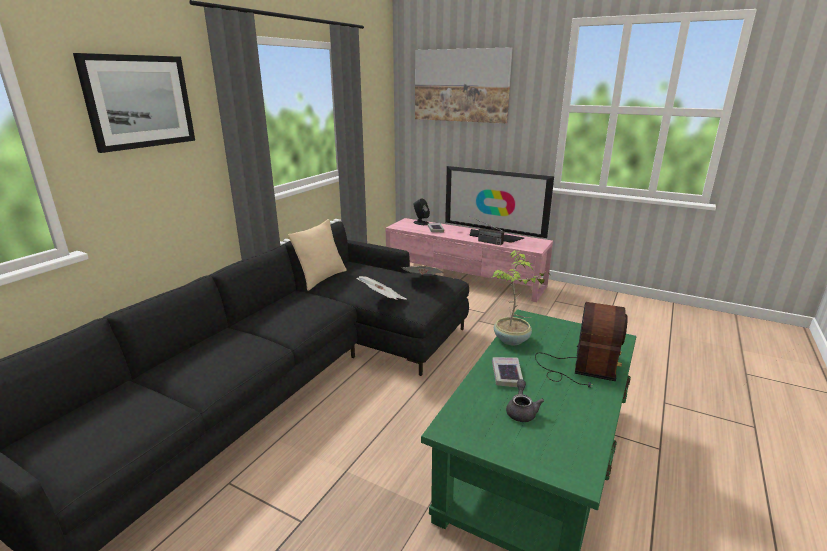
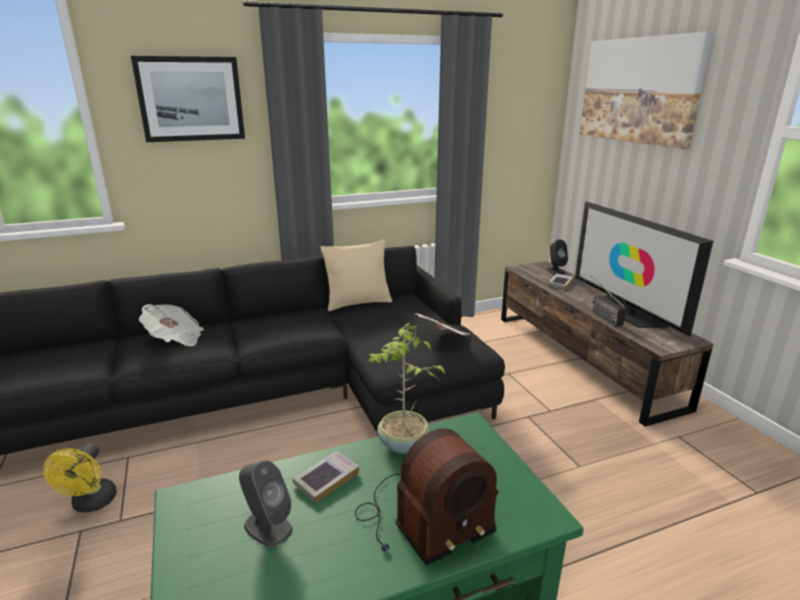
camera: 40 degrees right, 0 degrees up
newspaper [356,276,406,300] -> newspaper moved to [139,304,204,346]
pink tv stand [386,218,553,302] -> brown tv stand [501,261,713,427]
grey teapot [506,379,544,422] -> grey speaker [239,460,293,546]
none -> yellow fan [43,443,117,513]

